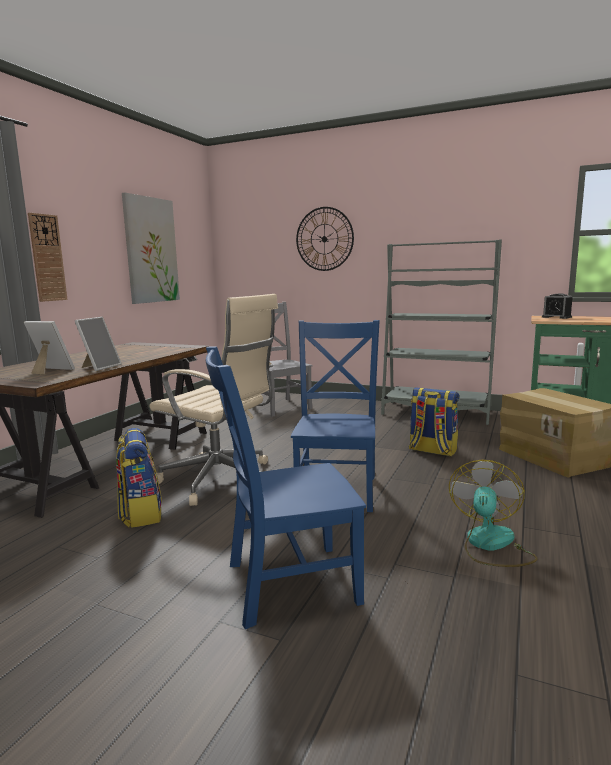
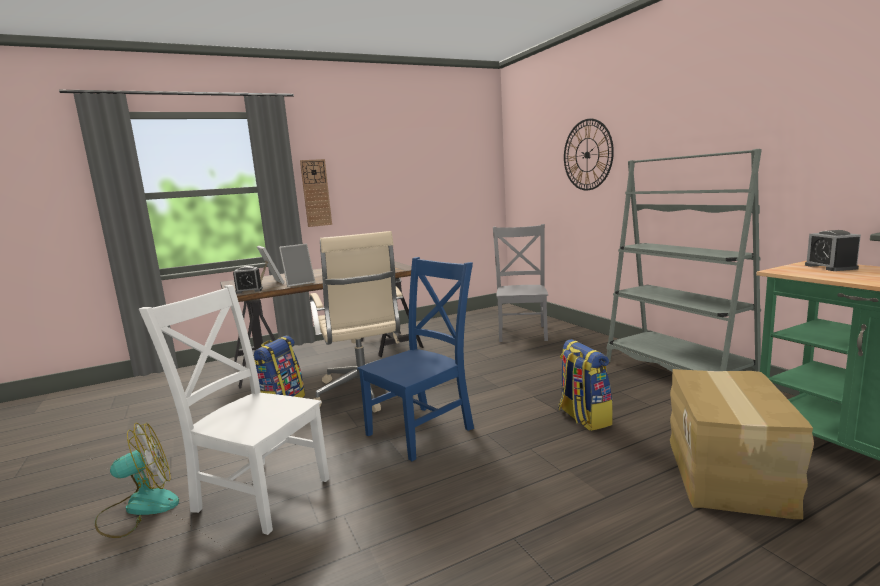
camera: 40 degrees right, 0 degrees up
picture [122,193,180,304] -> none
blue chair [205,346,366,629] -> white chair [139,285,329,535]
fan [449,460,538,567] -> fan moved to [95,423,179,538]
none -> alarm clock [233,266,263,294]

